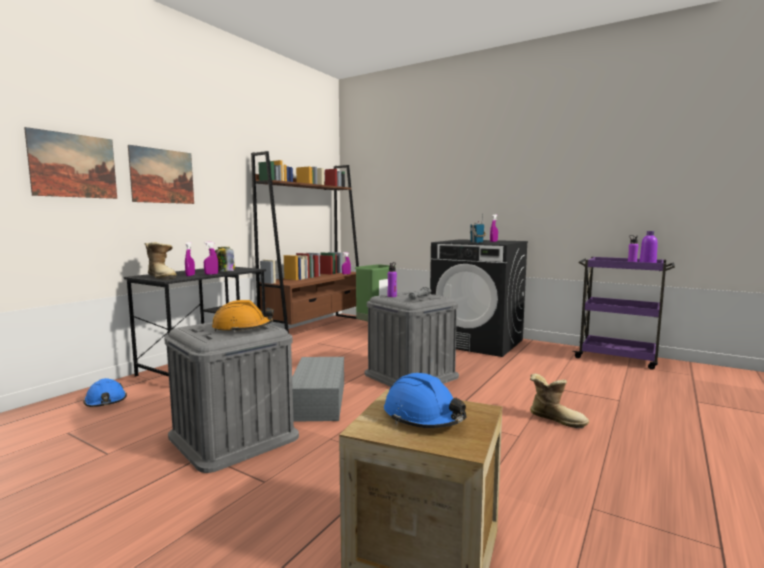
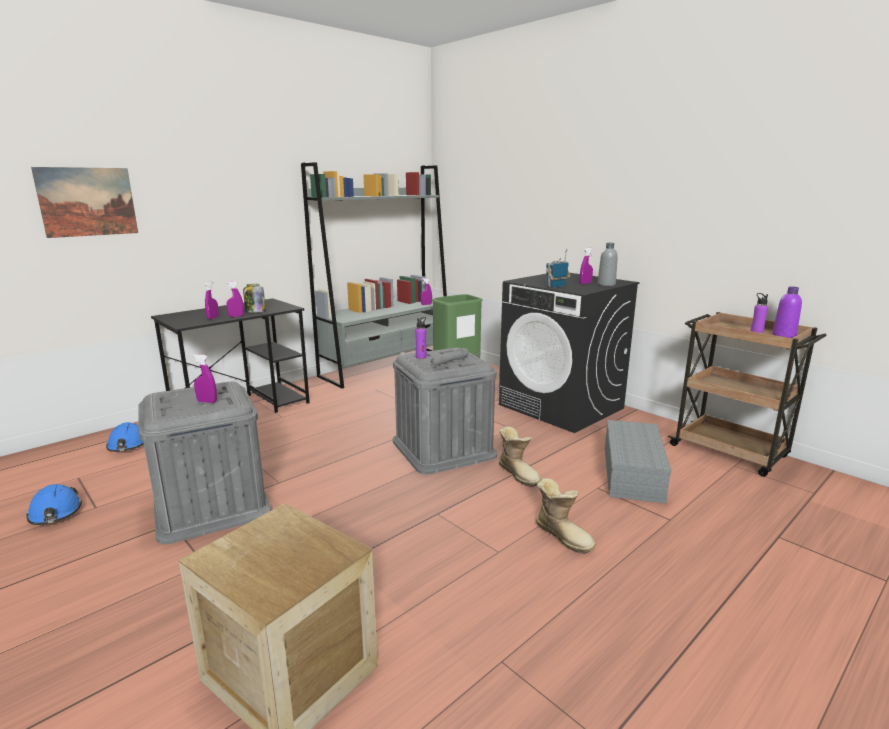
camera: 15 degrees right, 10 degrees up
picture [128,145,194,204] -> none
boot [145,242,177,280] -> boot moved to [499,426,541,487]
orange hard hat [212,300,274,333] -> purple spray bottle [192,354,217,403]
brown bookcase [251,151,359,333] -> grey bookcase [301,162,447,389]
grey storage box [292,357,344,422] -> grey storage box moved to [605,420,672,503]
blue hard hat [384,373,466,428] -> blue hard hat moved to [26,484,82,525]
purple cart [572,257,675,370] -> brown cart [668,312,827,477]
none -> grey bottle [598,243,618,286]

